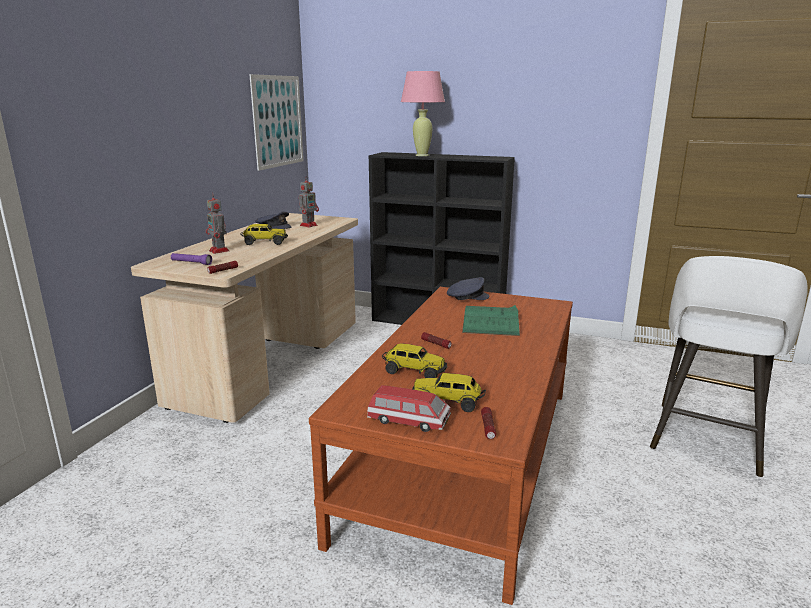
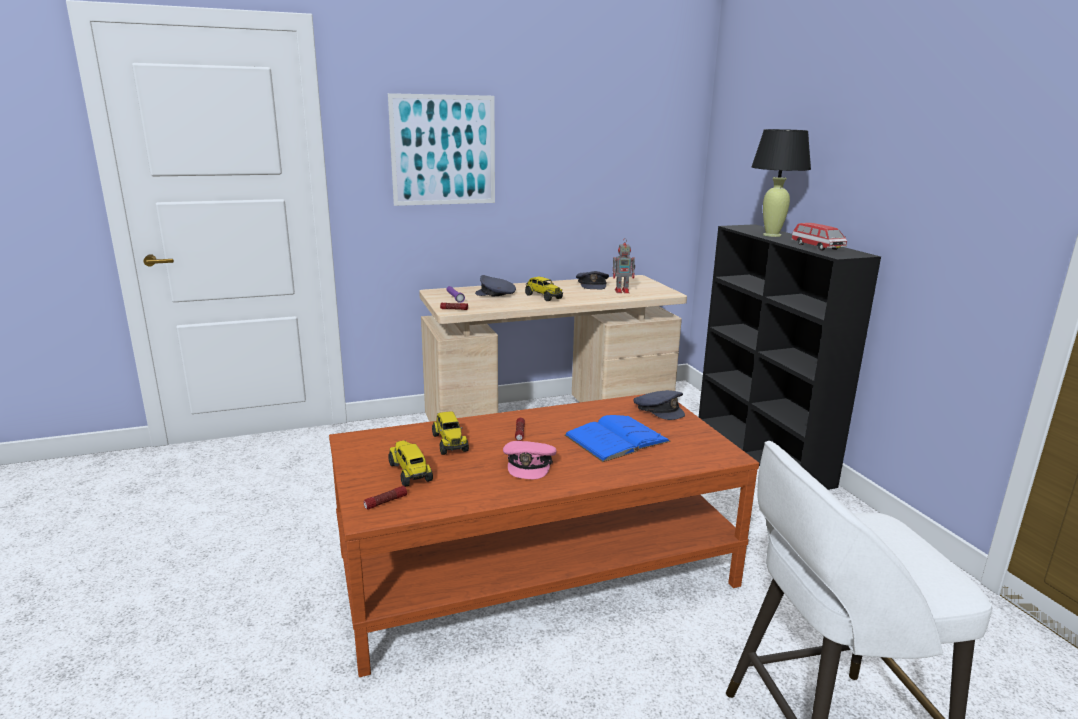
camera: 50 degrees right, 0 degrees up
toy robot [206,193,229,254] -> grey cap [475,275,516,296]
picture [249,74,303,171] -> picture moved to [388,93,495,206]
toy car [367,385,451,432] -> toy car moved to [792,223,847,251]
pink table lamp [401,71,445,156] -> black table lamp [751,129,811,237]
green book [462,305,520,336] -> blue book [564,415,671,462]
none -> pink cap [503,441,556,479]

